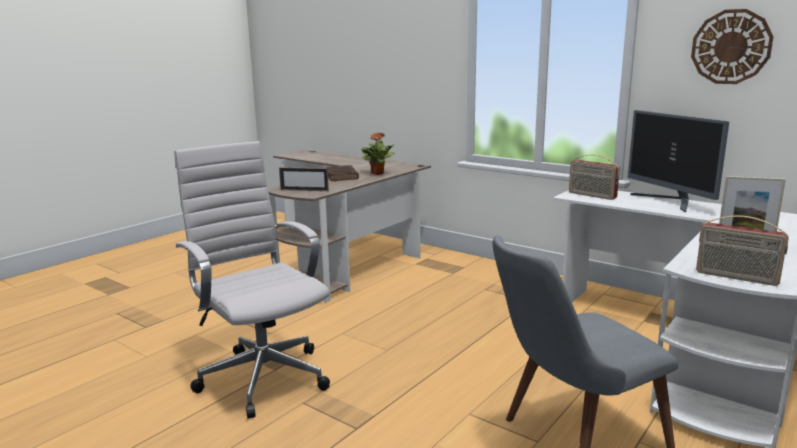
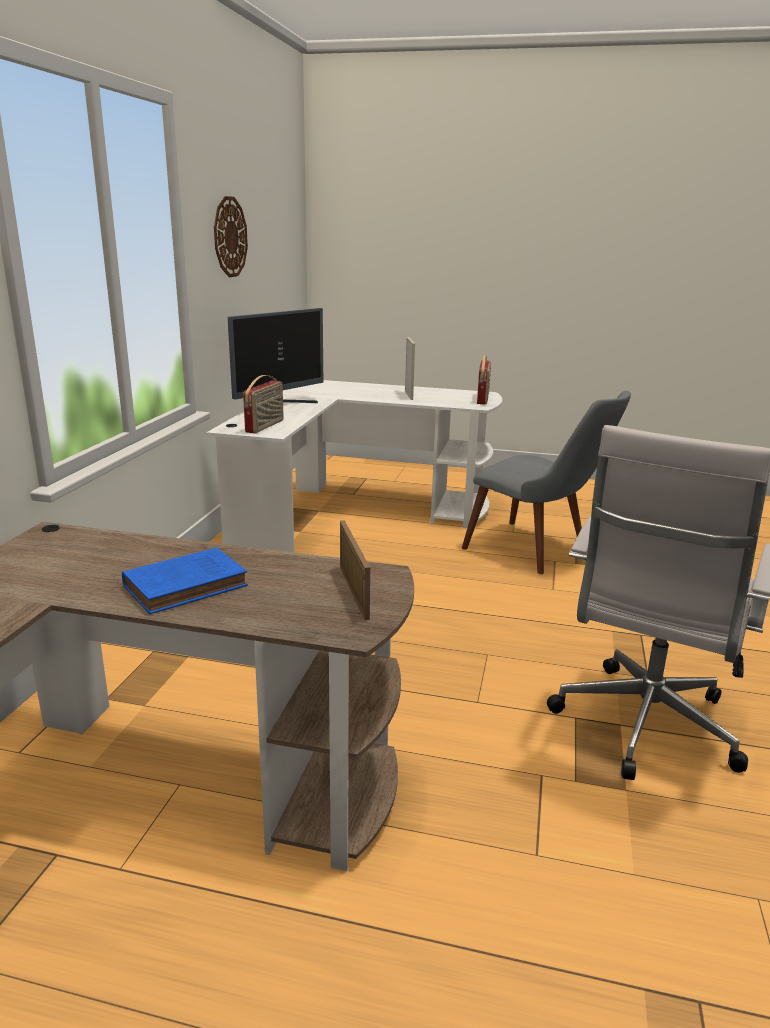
camera: 115 degrees left, 5 degrees up
brown book [326,165,359,181] -> blue book [122,548,248,614]
potted plant [362,132,394,175] -> none

